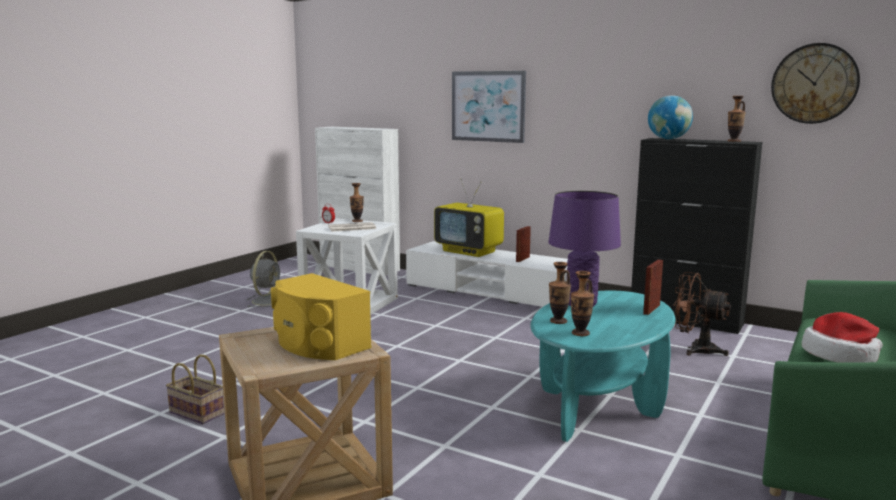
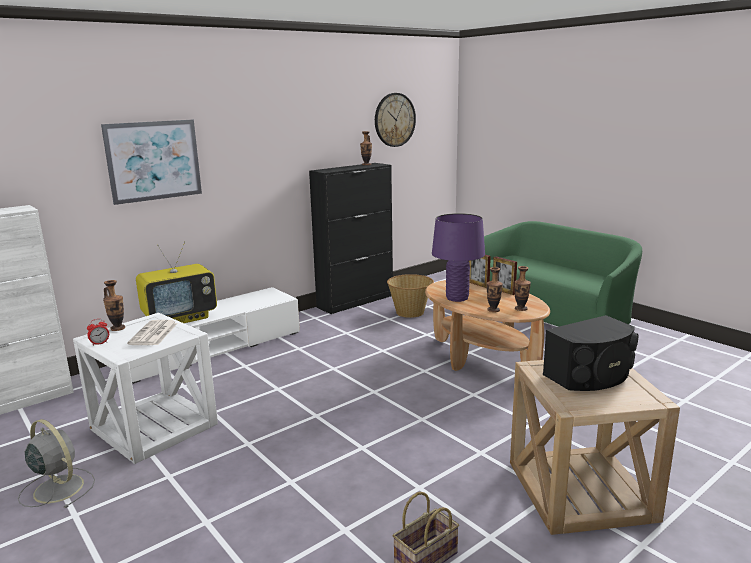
camera: 70 degrees left, 5 degrees up
yellow speaker [271,273,371,360] -> black speaker [543,315,638,391]
picture frame [516,226,531,262] -> picture frame moved to [493,257,517,295]
turquoise coffee table [531,291,676,442] -> brown coffee table [425,280,550,371]
globe [648,95,693,139] -> none
brown fan [673,272,731,356] -> basket [387,274,434,318]
hat [802,312,883,363] -> none

